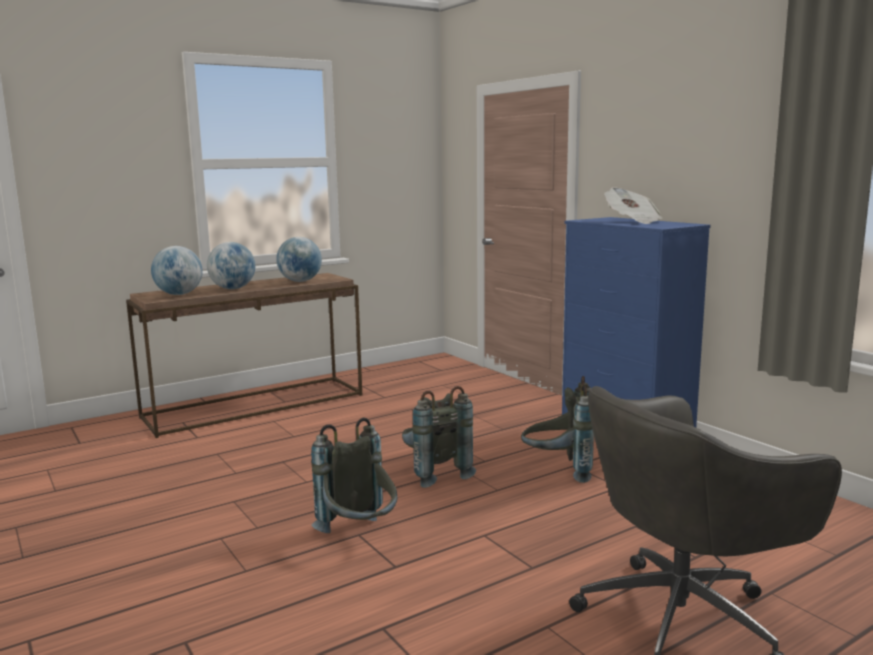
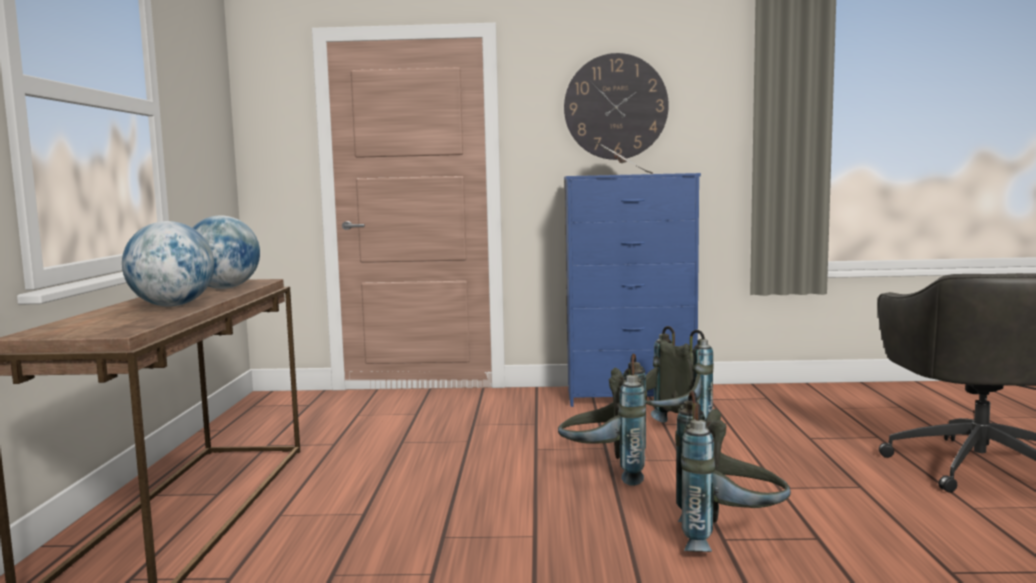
camera: 55 degrees left, 5 degrees down
globe [151,246,203,295] -> none
none -> wall clock [564,53,669,160]

